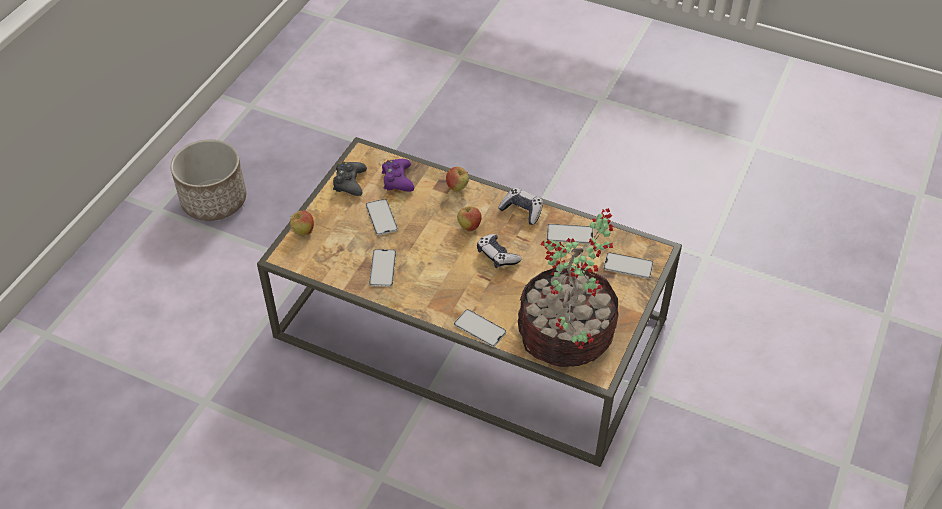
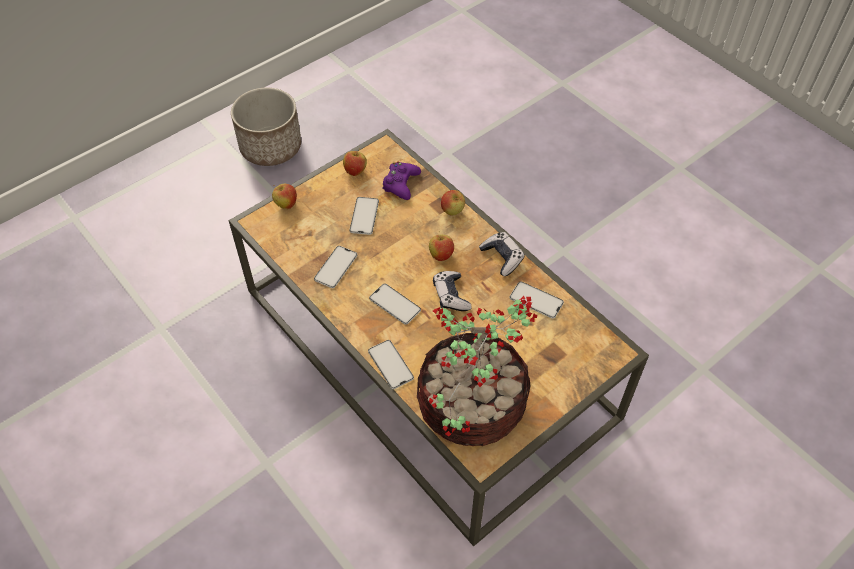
camera: 25 degrees right, 5 degrees up
black game controller [333,162,367,196] -> apple [343,148,367,176]
phone [603,252,653,279] -> phone moved to [369,284,421,325]

